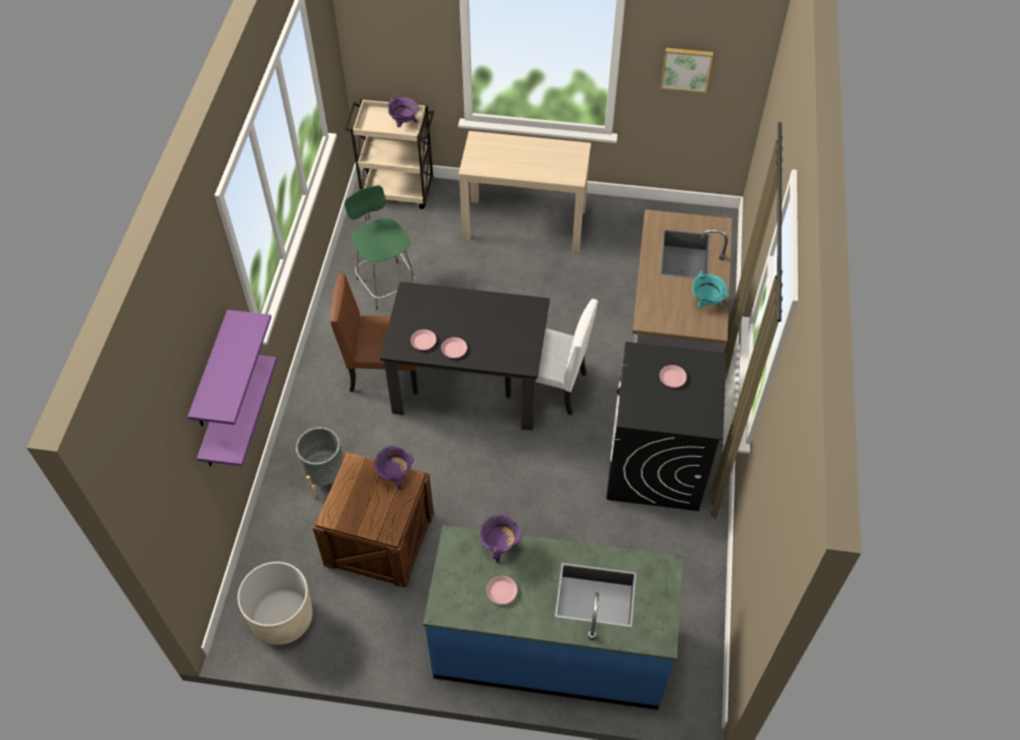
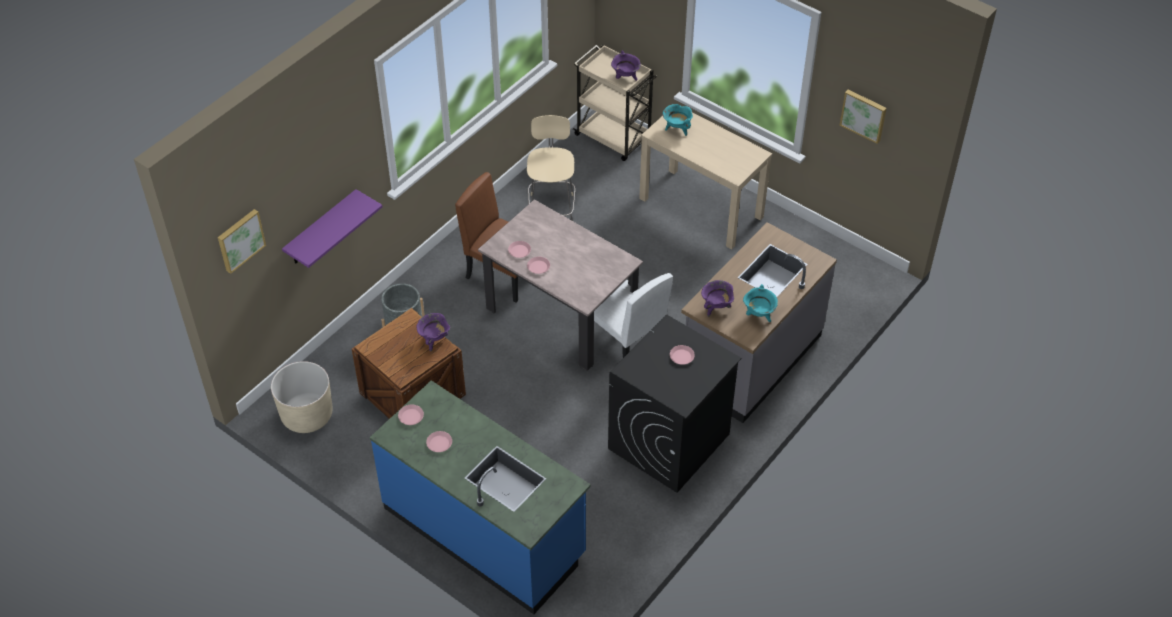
camera: 30 degrees right, 5 degrees down
purple shelf [188,310,271,426] -> none
green chair [345,186,416,310] -> beige chair [527,115,576,221]
black dining table [380,282,550,431] -> beige dining table [478,199,643,371]
purple cooking pot [479,514,523,563] -> purple cooking pot moved to [701,280,735,317]
none -> picture [218,209,266,274]
none -> pink plate [398,405,424,425]
none -> turquoise cooking pot [663,104,693,136]

